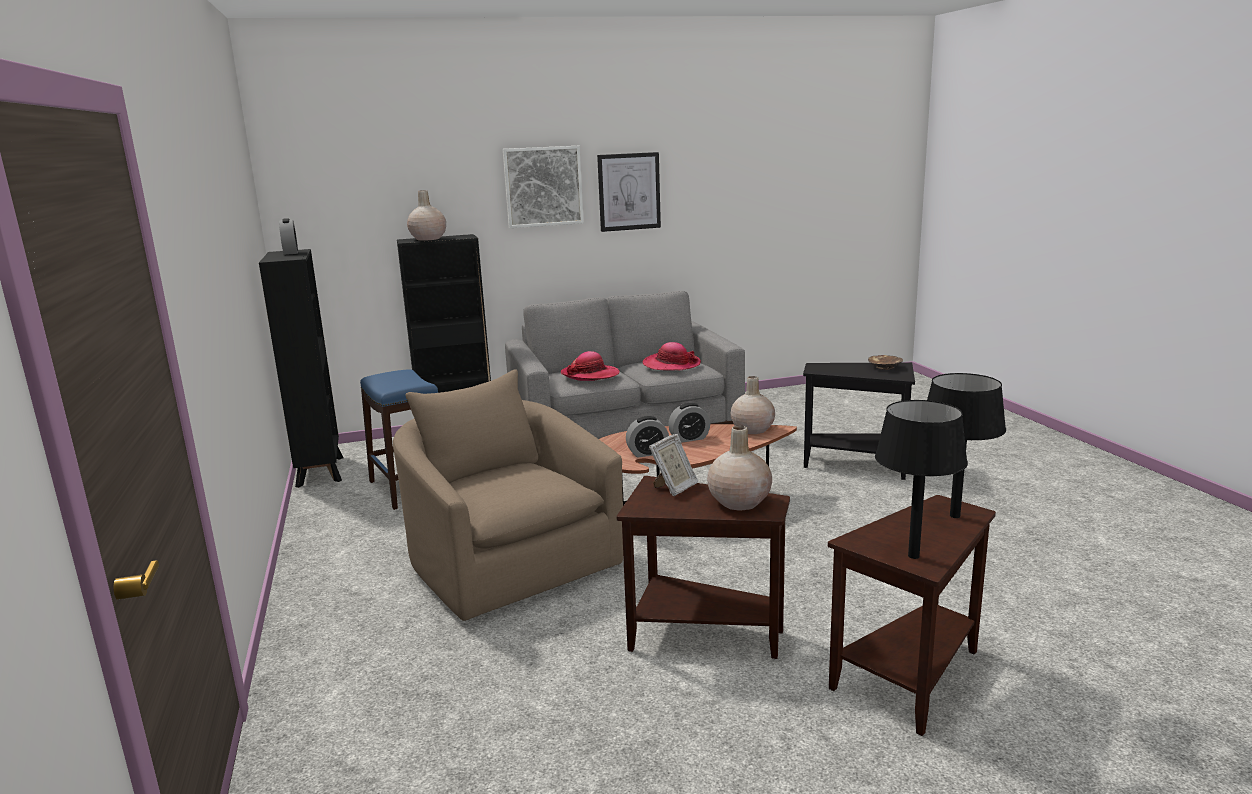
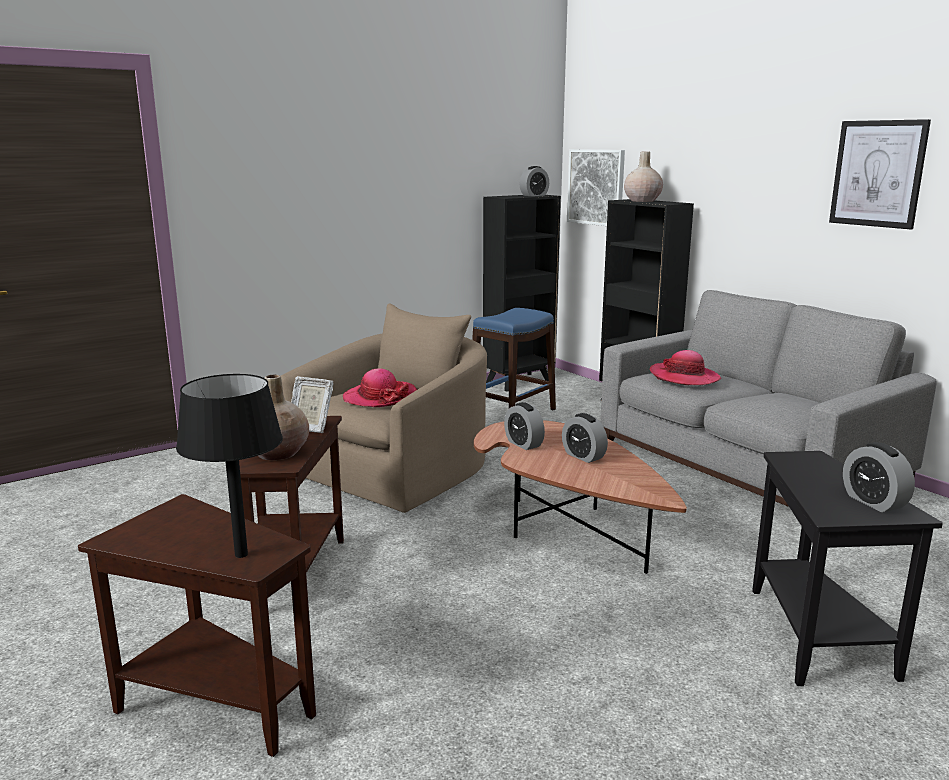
camera: 70 degrees right, 0 degrees up
picture [503,146,584,228] -> picture moved to [567,149,625,226]
hat [643,342,701,371] -> hat moved to [343,368,417,407]
beige vase [730,376,775,434] -> none
brown bowl [868,355,903,370] -> alarm clock [843,442,915,512]
black table lamp [875,400,968,559] -> none

